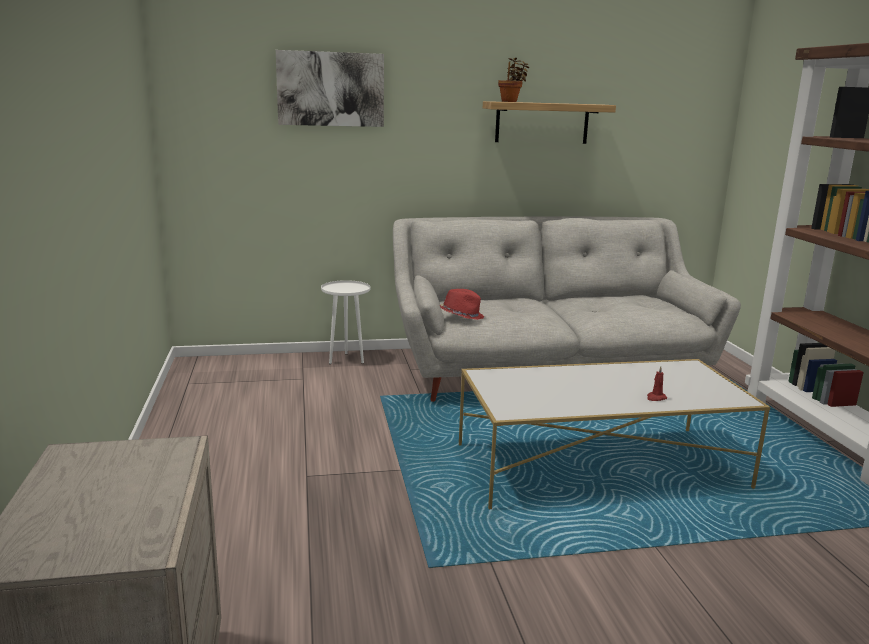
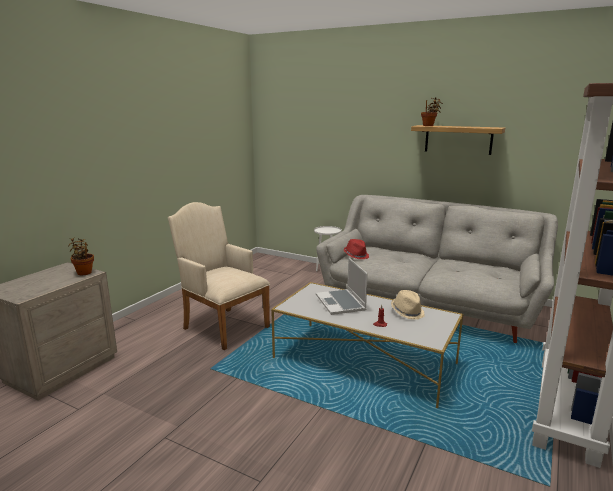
camera: 40 degrees right, 0 degrees up
picture [276,50,384,127] -> none
none -> potted plant [68,237,94,275]
none -> beige armchair [168,202,270,350]
none -> laptop [316,257,368,315]
none -> beige hat [391,290,424,319]

